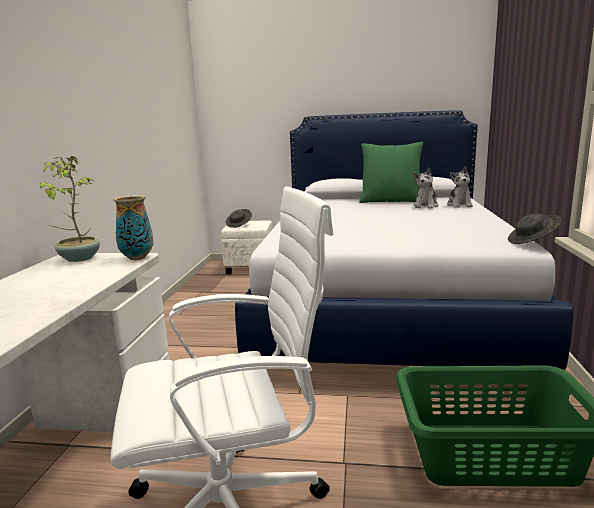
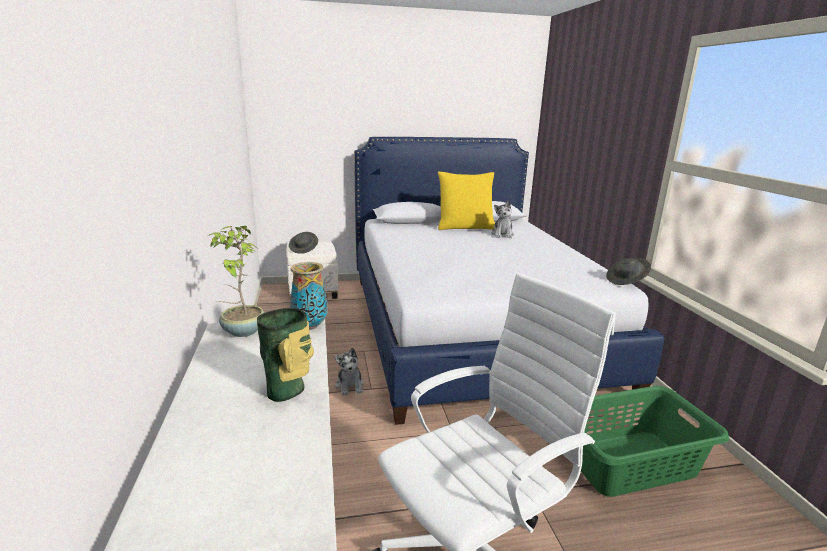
camera: 20 degrees left, 5 degrees up
green pillow [359,142,423,203] -> yellow pillow [438,172,495,230]
plush toy [447,166,473,208] -> plush toy moved to [335,348,364,396]
none -> vase [257,308,314,402]

